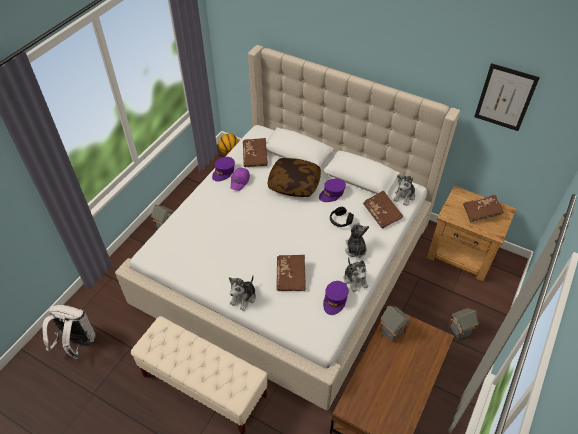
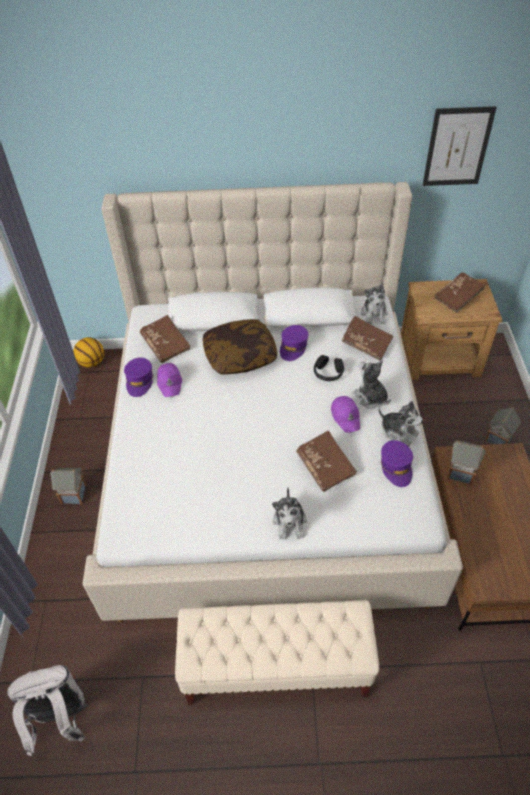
camera: 30 degrees left, 0 degrees up
none -> purple cap [331,396,360,433]

